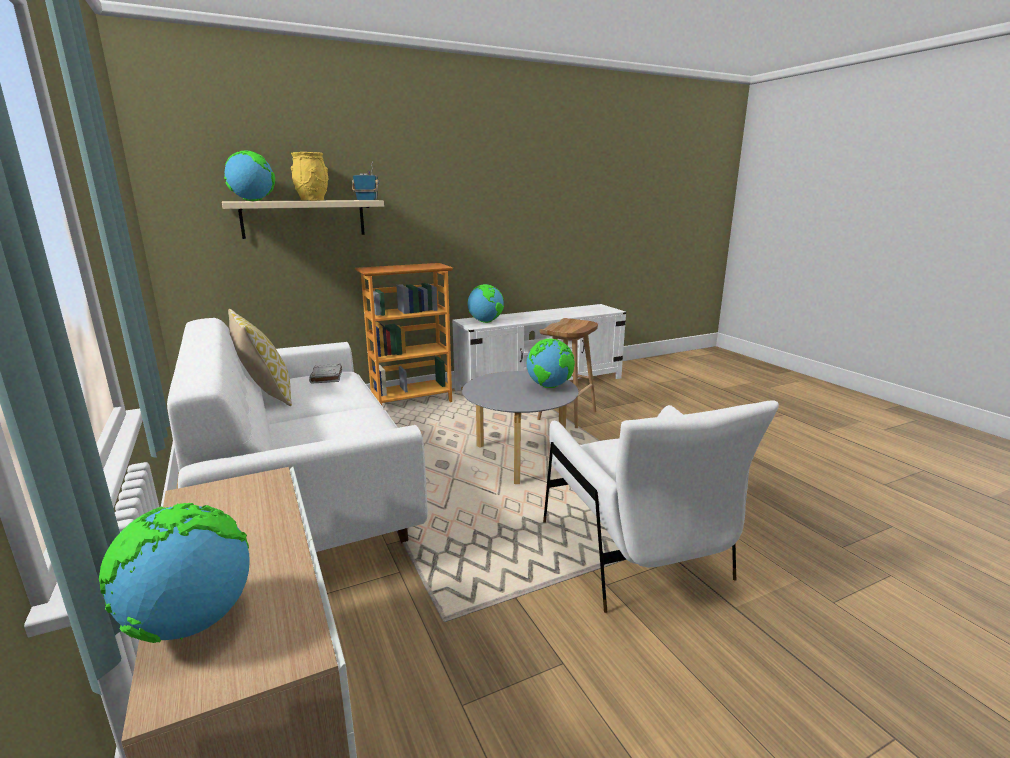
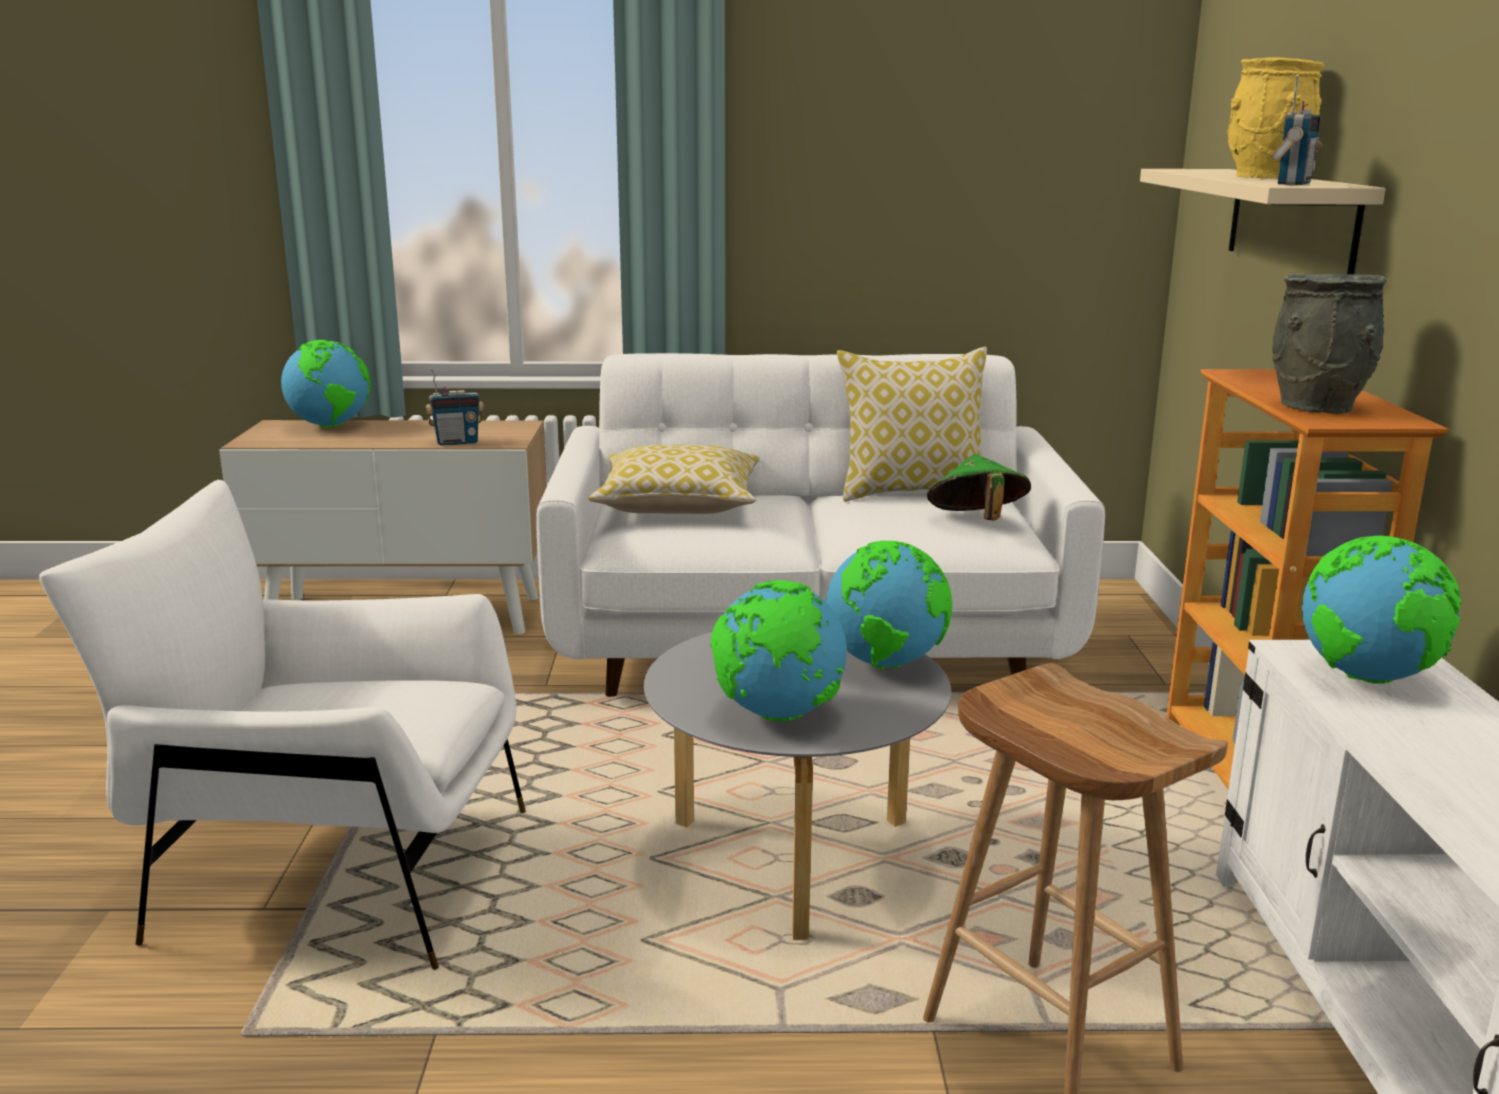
camera: 115 degrees right, 0 degrees up
globe [224,151,275,201] -> globe moved to [826,541,952,669]
grey book [309,364,342,384] -> green hat [927,454,1031,521]
none -> radio [426,368,484,446]
none -> pillow [588,445,760,514]
none -> grey vase [1272,274,1386,414]

